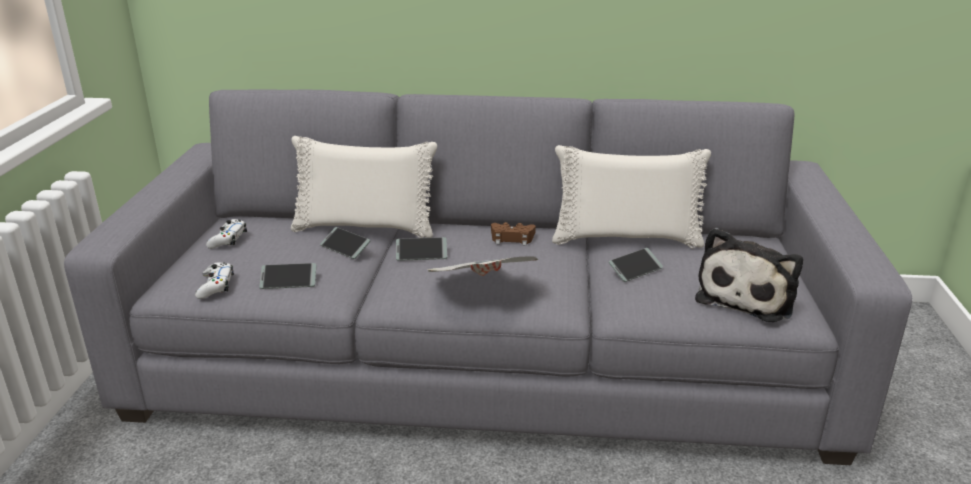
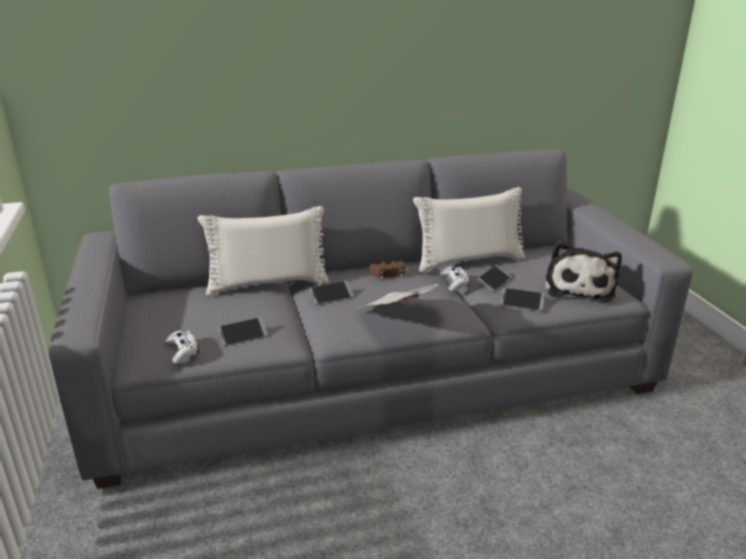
camera: 20 degrees left, 0 degrees up
white game controller [206,219,247,249] -> white game controller moved to [440,266,470,291]
phone [320,227,370,259] -> phone moved to [500,288,545,311]

